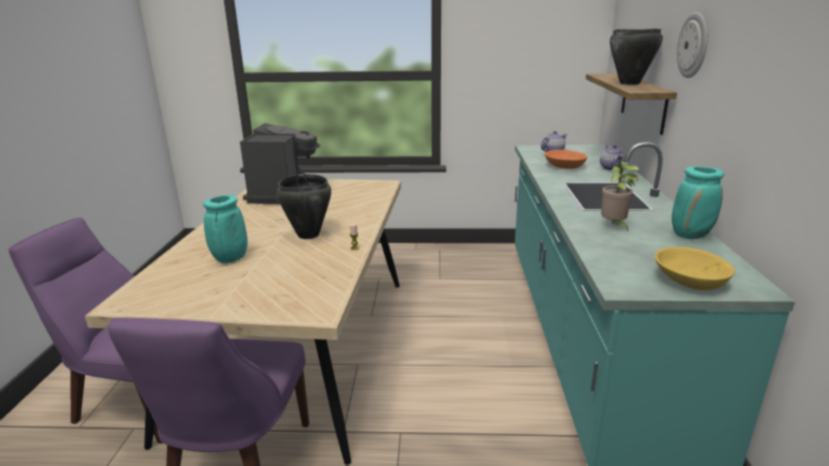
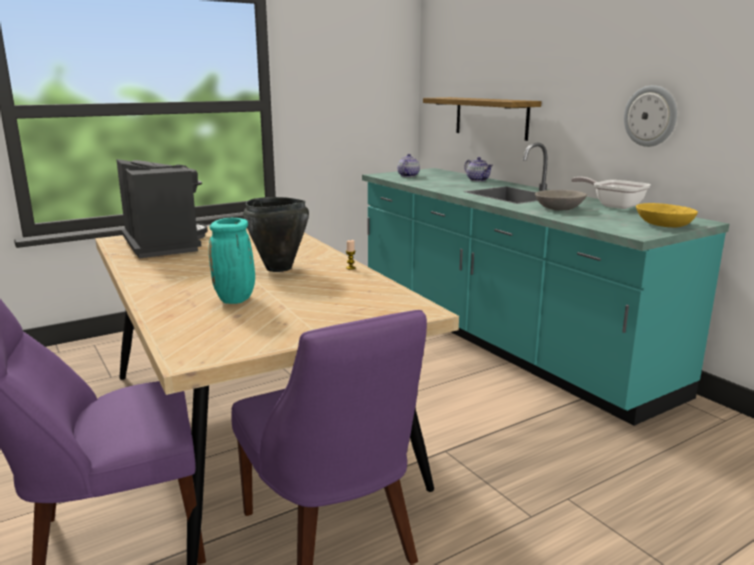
camera: 35 degrees left, 5 degrees down
orange bowl [544,150,587,169] -> none
potted plant [601,161,639,230] -> grey bowl [535,190,587,211]
black cooking pot [610,29,663,85] -> none
turquoise vase [672,166,724,239] -> frying pan [571,177,650,209]
wall clock [677,12,708,78] -> wall clock moved to [624,85,677,147]

